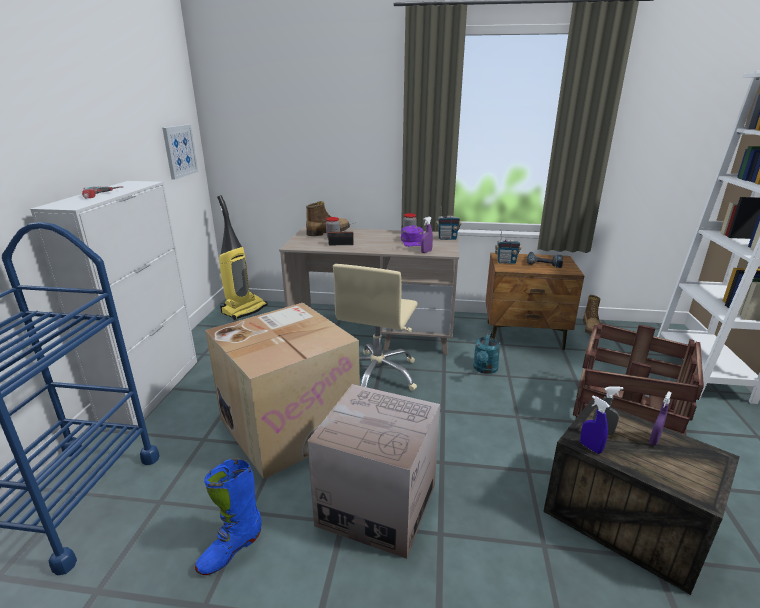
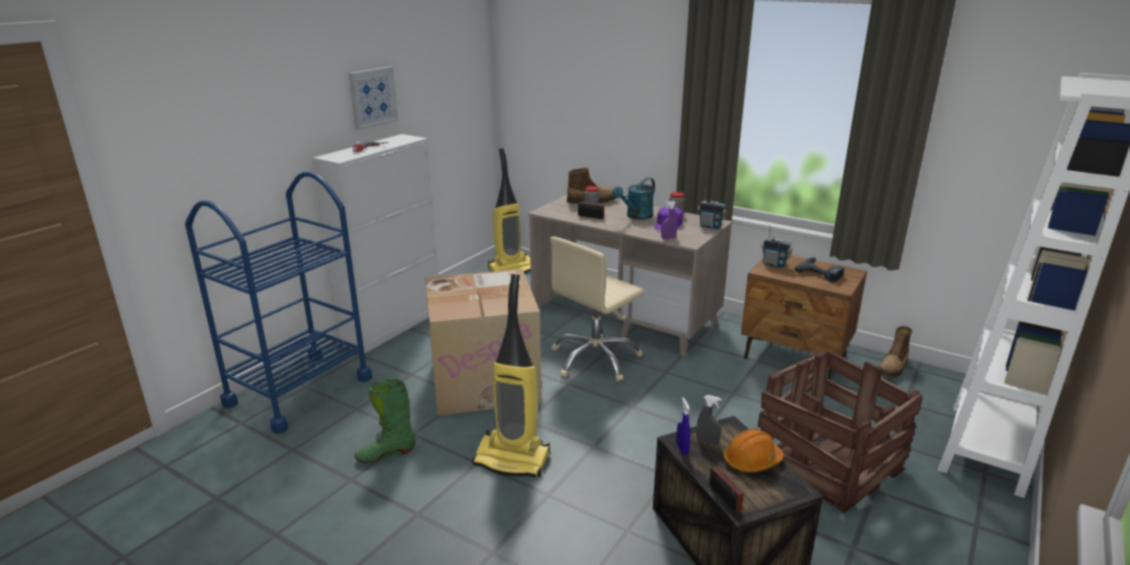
camera: 25 degrees right, 0 degrees up
picture [162,124,198,180] -> picture moved to [349,66,398,131]
blue boot [195,458,262,575] -> green boot [355,379,416,463]
cardboard box [307,384,440,559] -> vacuum cleaner [472,274,550,478]
turquoise watering can [473,330,501,374] -> turquoise watering can moved to [612,178,655,220]
purple spray bottle [649,392,671,446] -> orange hard hat [723,429,783,473]
none -> radio [709,466,748,513]

